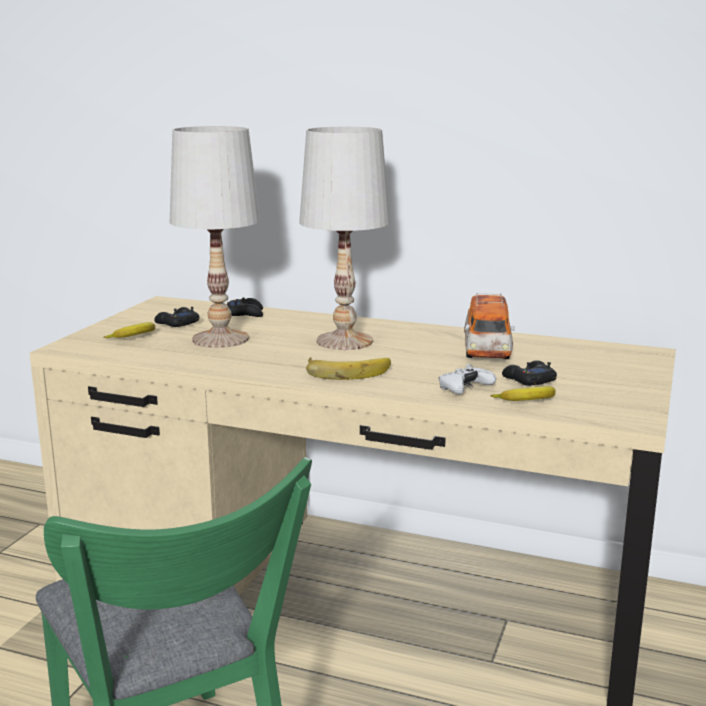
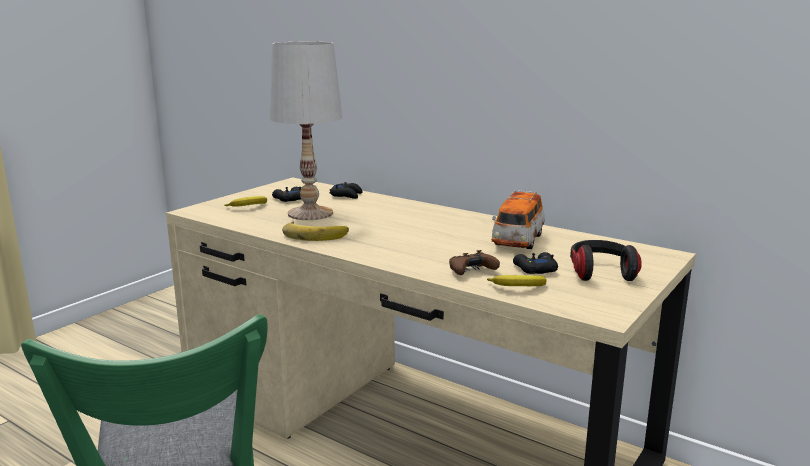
camera: 15 degrees right, 0 degrees up
white table lamp [299,127,390,350] -> none
banana [306,357,391,380] -> banana moved to [282,221,349,241]
white game controller [439,364,496,394] -> brown game controller [449,250,500,275]
none -> headphones [570,240,642,281]

